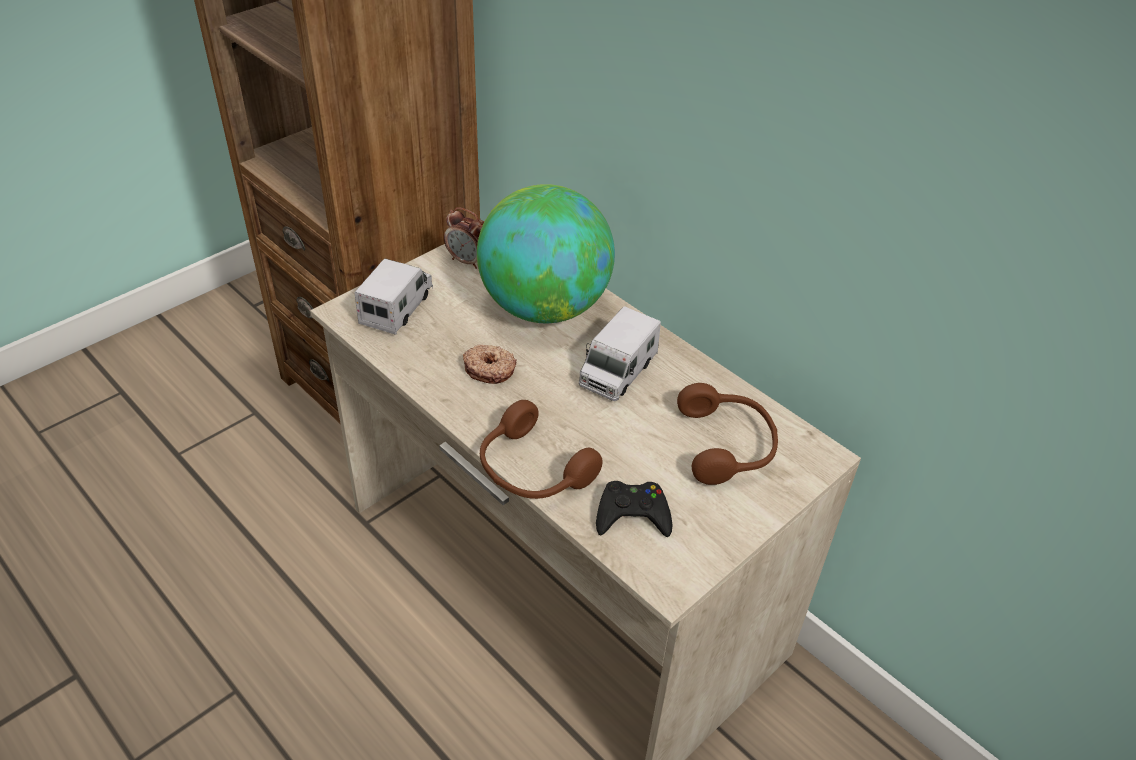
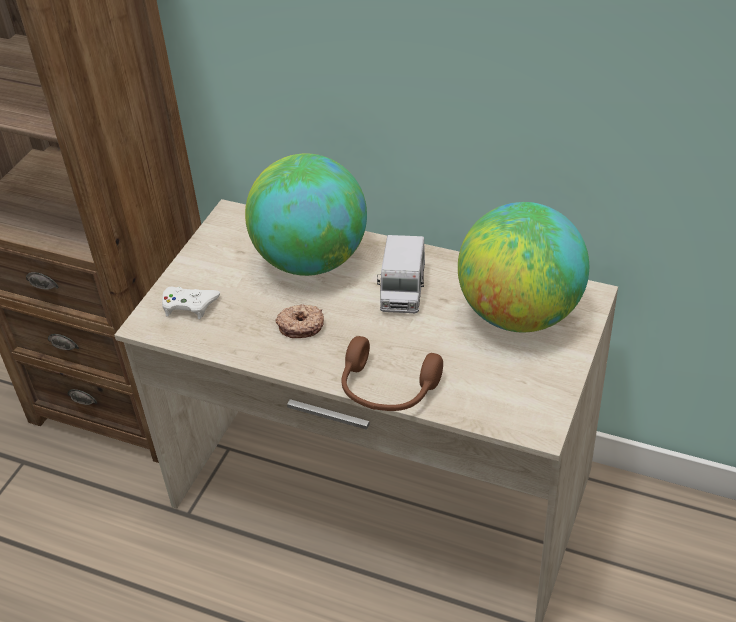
camera: 20 degrees left, 0 degrees up
toy truck [354,258,433,335] -> white game controller [162,286,220,319]
alarm clock [444,207,484,269] -> none
black game controller [596,481,672,537] -> none
brown headphones [677,383,778,485] -> globe [458,202,589,332]

